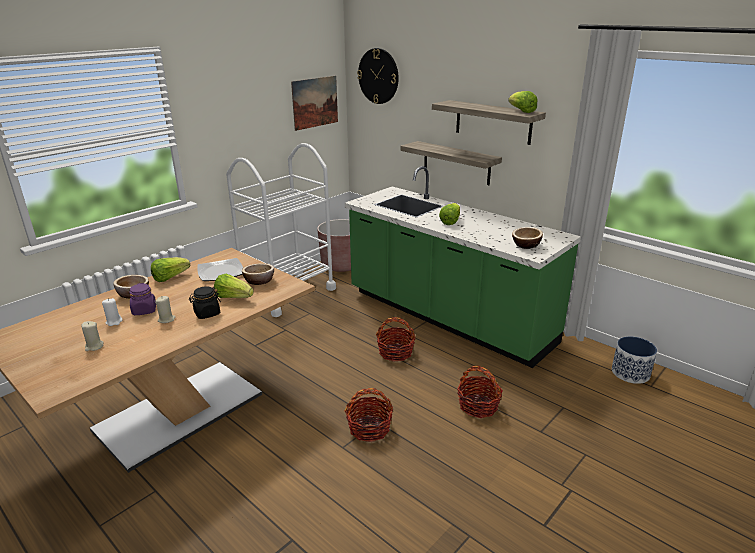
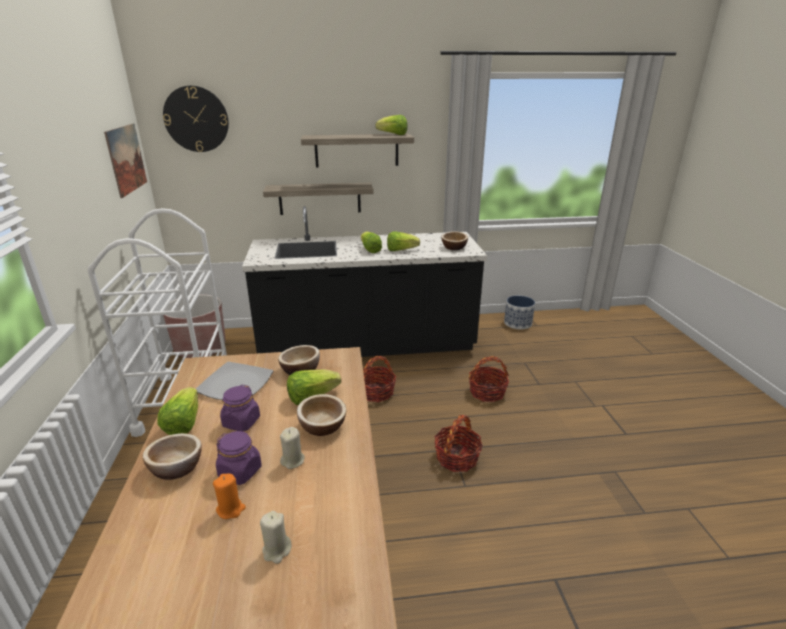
camera: 50 degrees left, 0 degrees up
white candle [102,298,122,326] -> orange candle [213,474,246,519]
black jar [189,286,221,319] -> bowl [297,394,346,436]
green counter [345,166,581,368] -> black counter [242,206,487,357]
none -> purple jar [220,385,260,432]
none -> lettuce [387,231,420,251]

